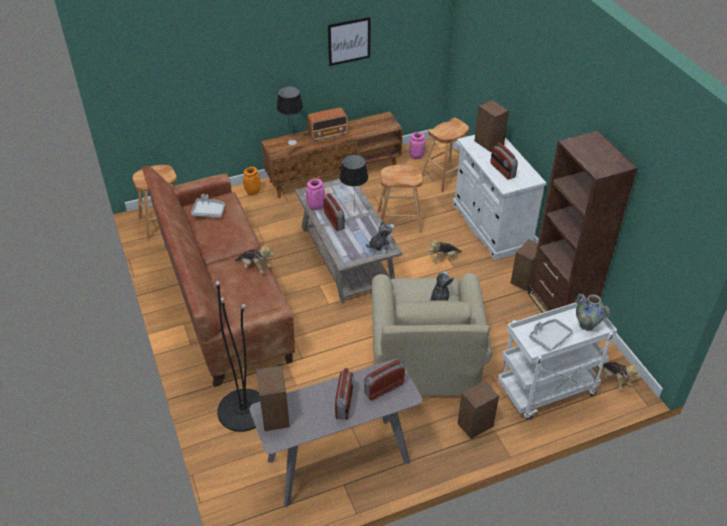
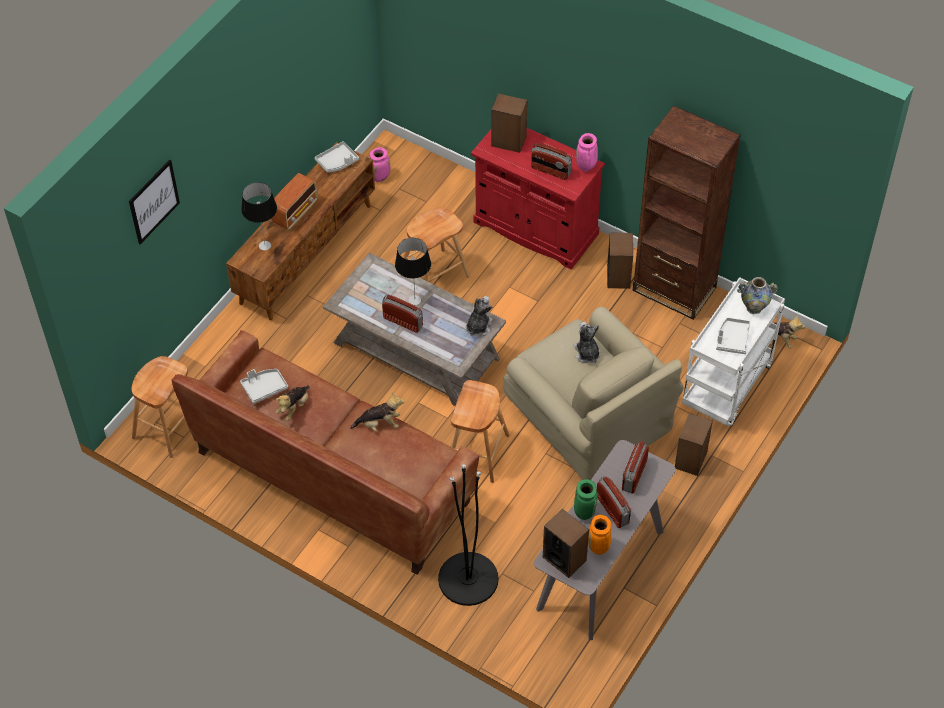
camera: 35 degrees left, 10 degrees up
orange vase [243,167,261,195] -> orange vase moved to [588,515,611,555]
pink vase [306,179,325,210] -> pink vase moved to [576,133,598,172]
picture [328,17,371,66] -> picture moved to [129,160,180,244]
brown stool [422,118,469,192] -> brown stool moved to [451,380,510,483]
plush toy [429,240,462,262] -> plush toy moved to [275,385,310,421]
white cabinet [453,135,546,260] -> red cabinet [471,128,605,269]
none -> grey tray [315,141,359,173]
none -> green vase [574,479,598,520]

